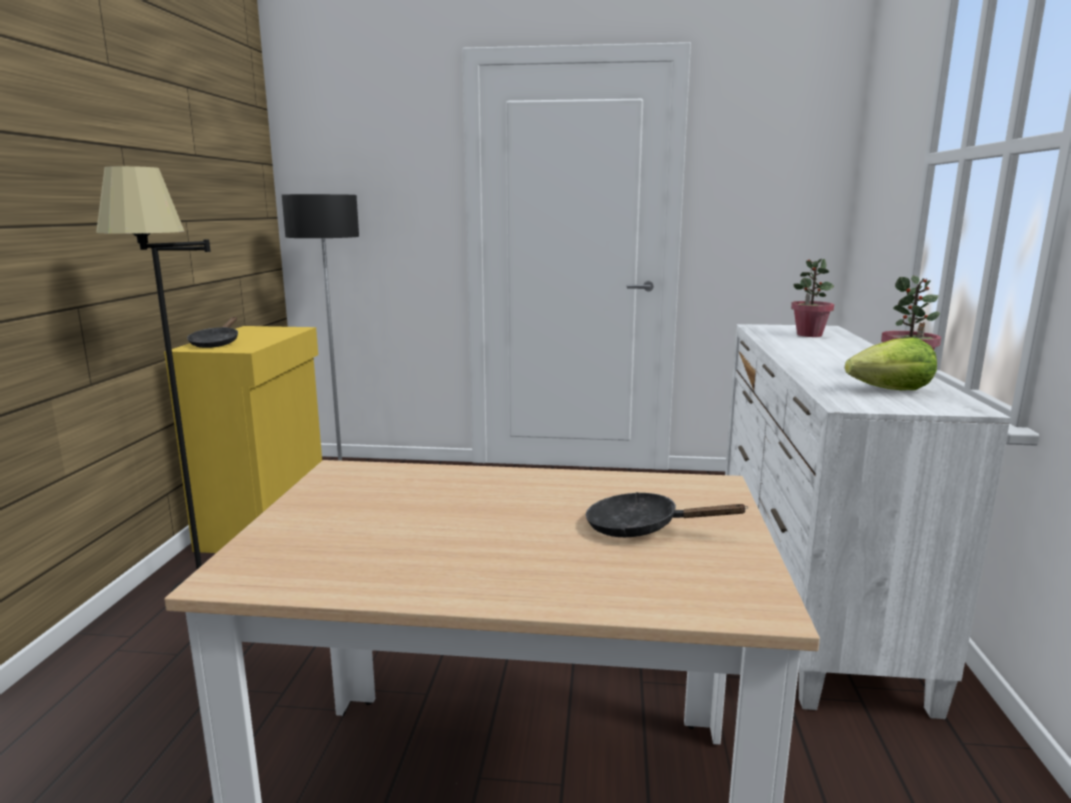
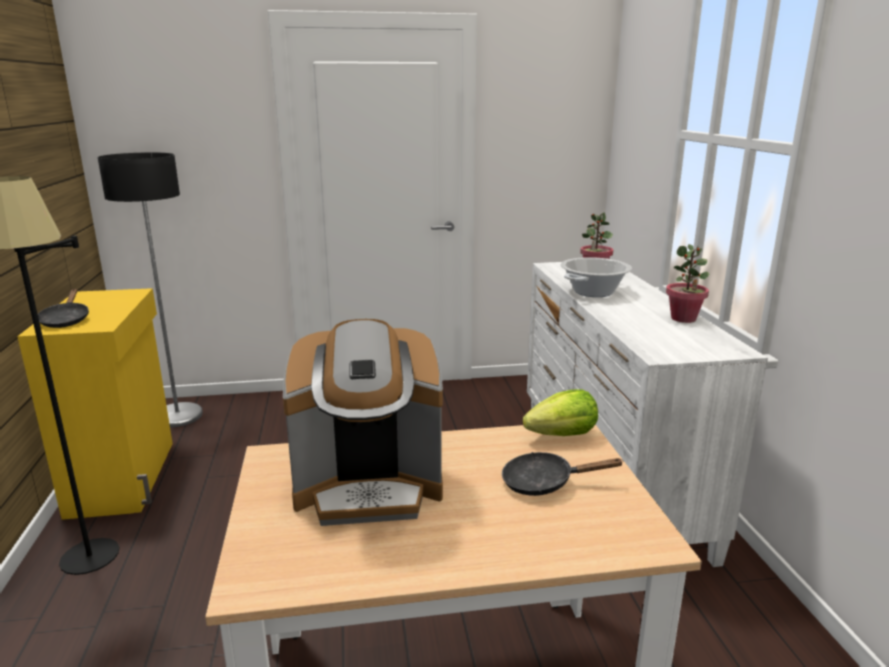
camera: 15 degrees left, 5 degrees up
lettuce [845,337,937,390] -> lettuce moved to [523,389,598,436]
none -> coffee machine [283,319,443,526]
none -> cooking pot [560,257,632,297]

